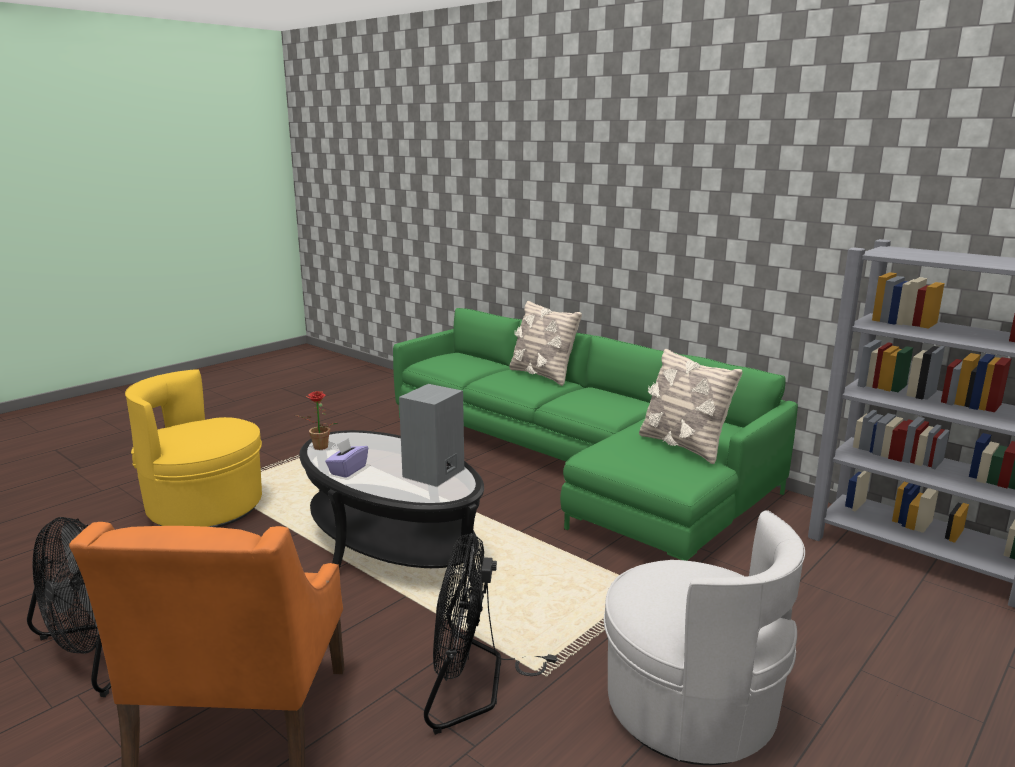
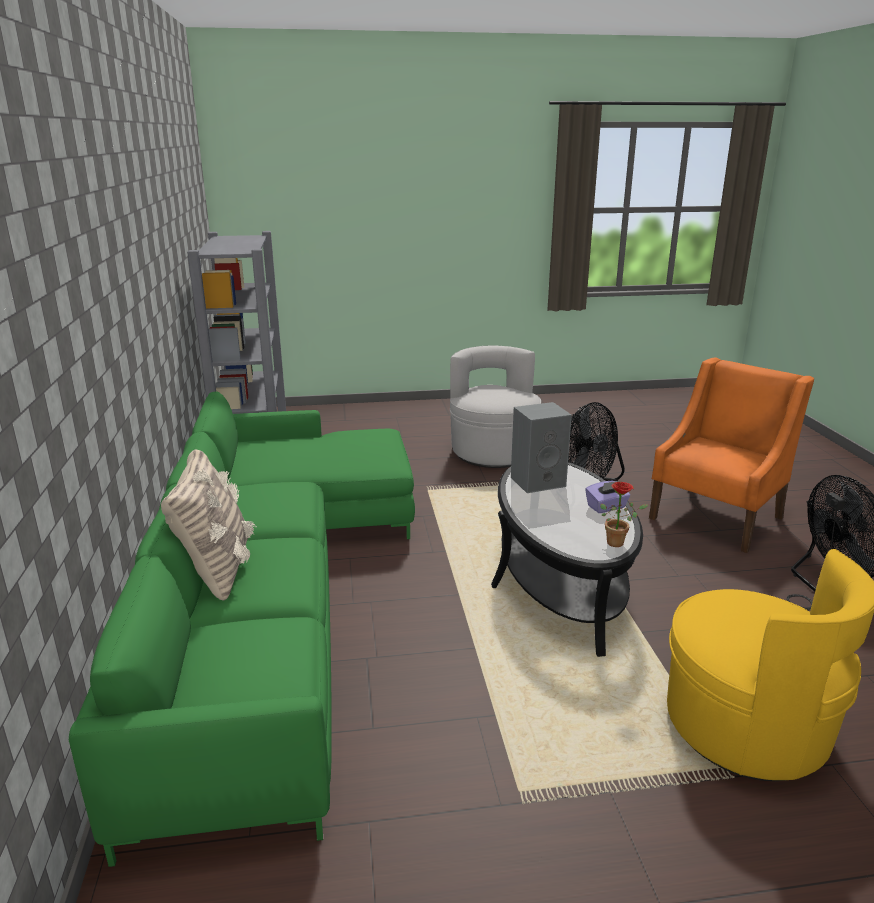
camera: 140 degrees left, 5 degrees up
beige pillow [639,349,743,464] -> none

